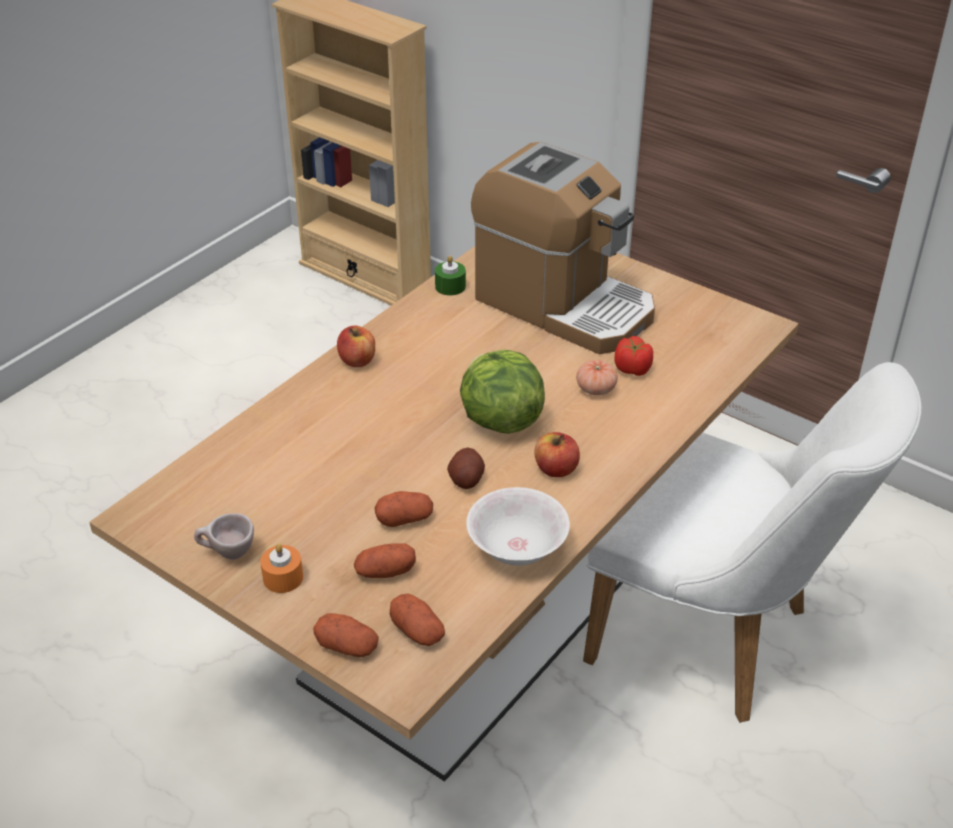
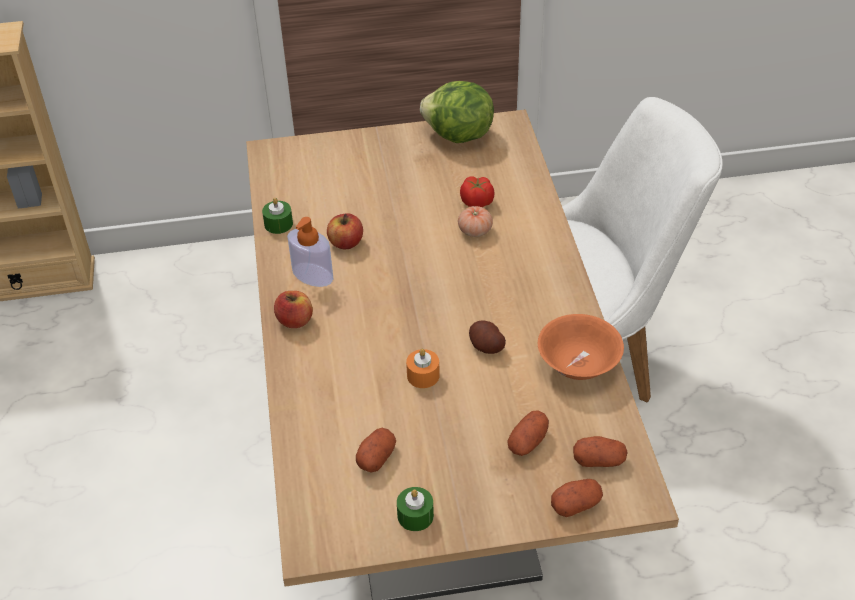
camera: 45 degrees left, 5 degrees up
beige cup [194,513,254,559] -> green candle [397,487,434,531]
orange candle [260,544,303,593] -> orange candle moved to [406,349,440,388]
potato [374,491,433,527] -> potato moved to [356,428,396,473]
lettuce [460,350,545,434] -> lettuce moved to [420,81,494,143]
white bowl [466,487,570,565] -> orange bowl [538,314,624,380]
coffee machine [471,142,655,354] -> none
apple [534,432,580,477] -> apple moved to [327,213,363,249]
none -> soap dispenser [287,217,333,287]

